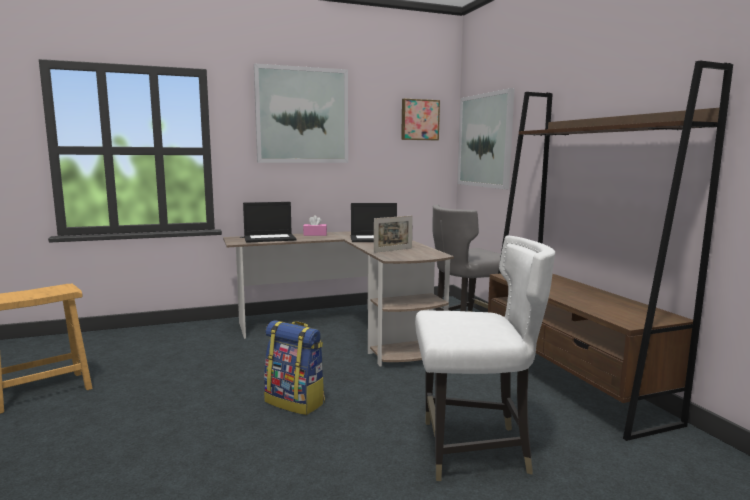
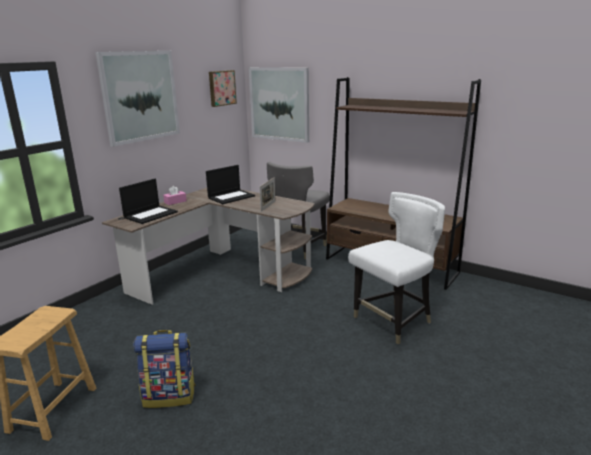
camera: 35 degrees left, 10 degrees up
backpack [264,321,325,415] -> backpack moved to [133,330,195,408]

